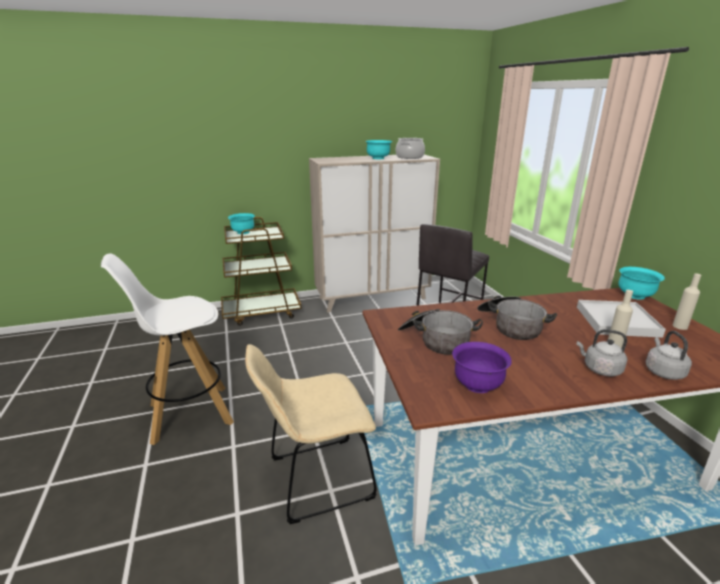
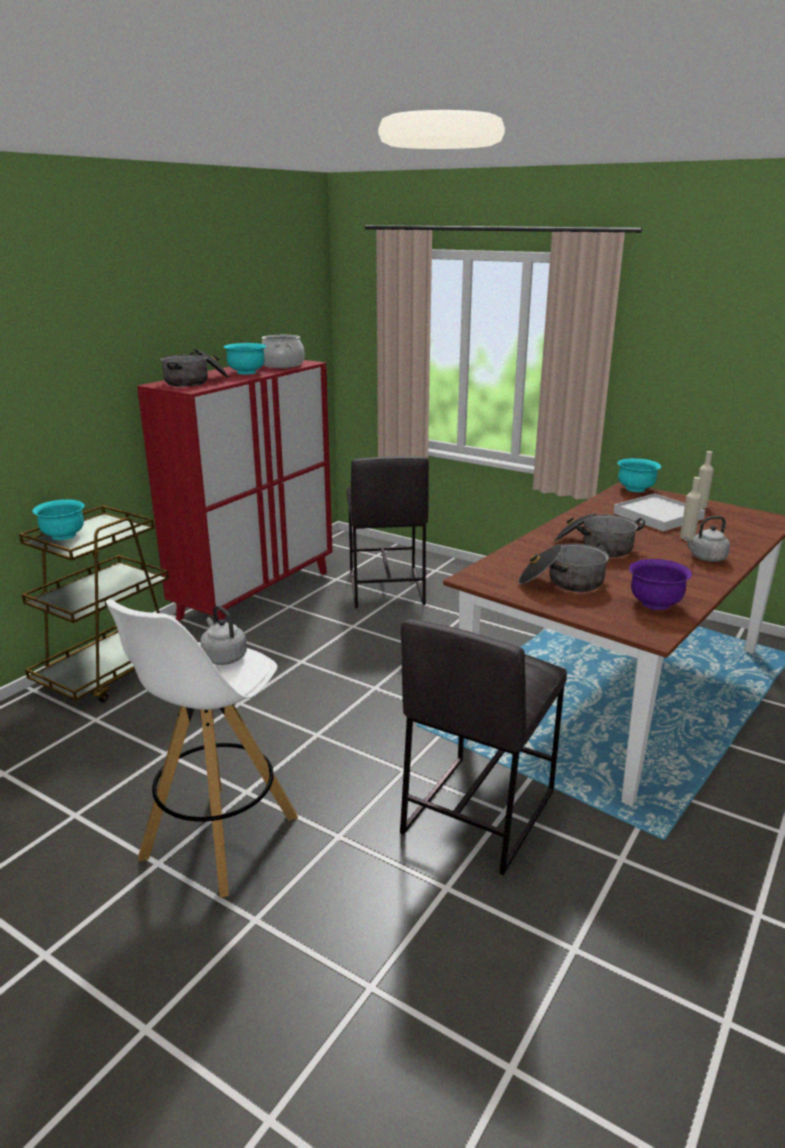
camera: 40 degrees left, 0 degrees up
beige chair [245,344,377,524] -> grey stool [400,618,567,875]
beige cabinet [309,154,440,313] -> red cabinet [137,360,333,621]
grey kettle [646,331,692,380] -> grey kettle moved to [200,606,247,665]
none -> cooking pot [160,348,229,387]

